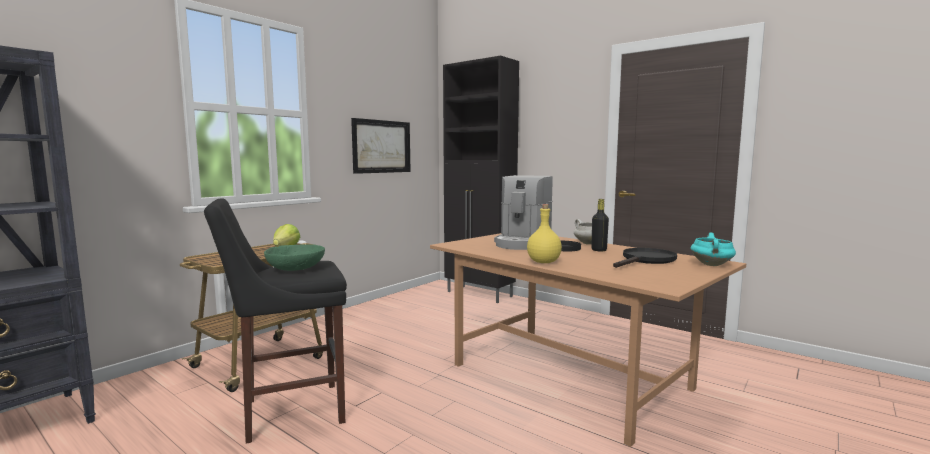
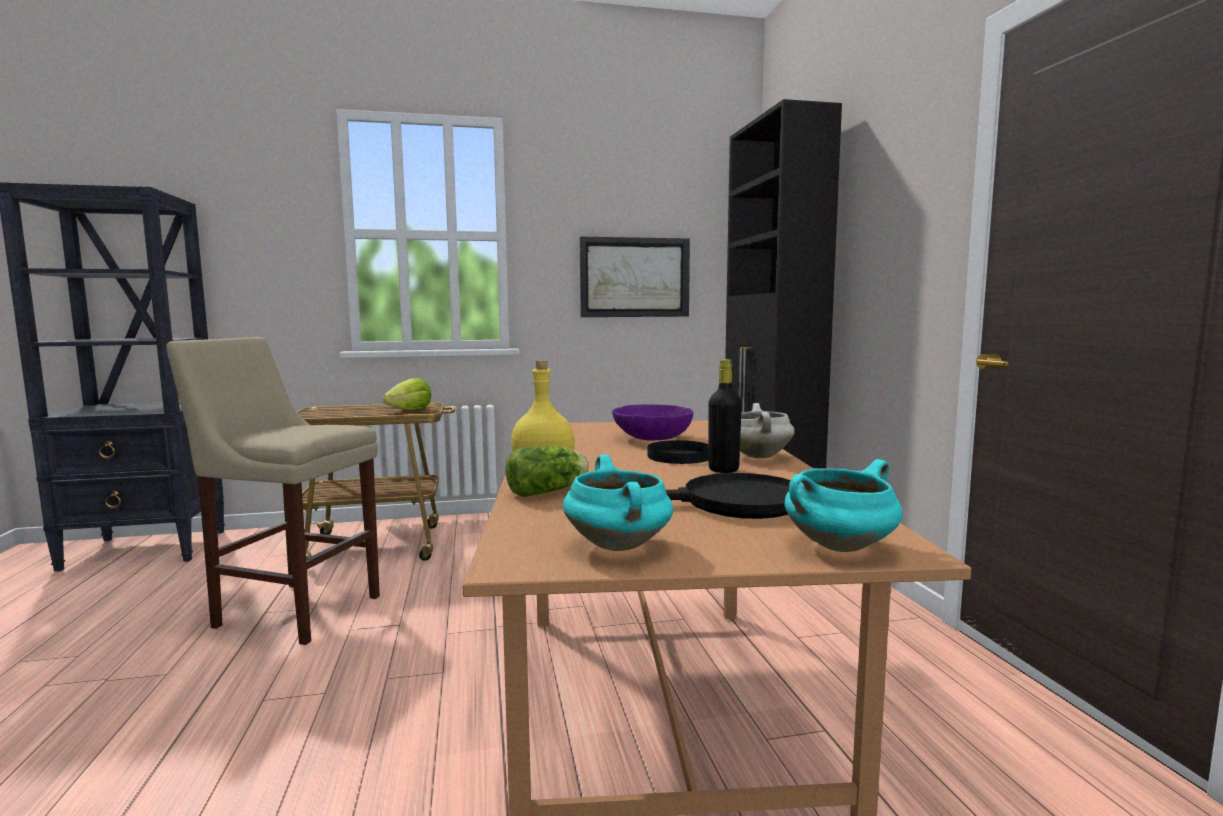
camera: 40 degrees right, 0 degrees up
black stool [204,198,347,444] -> beige stool [166,337,380,645]
green bowl [264,245,325,271] -> none
coffee machine [494,175,553,250] -> purple bowl [612,404,693,441]
none -> lettuce [505,446,589,497]
none -> turquoise cooking pot [563,455,673,551]

